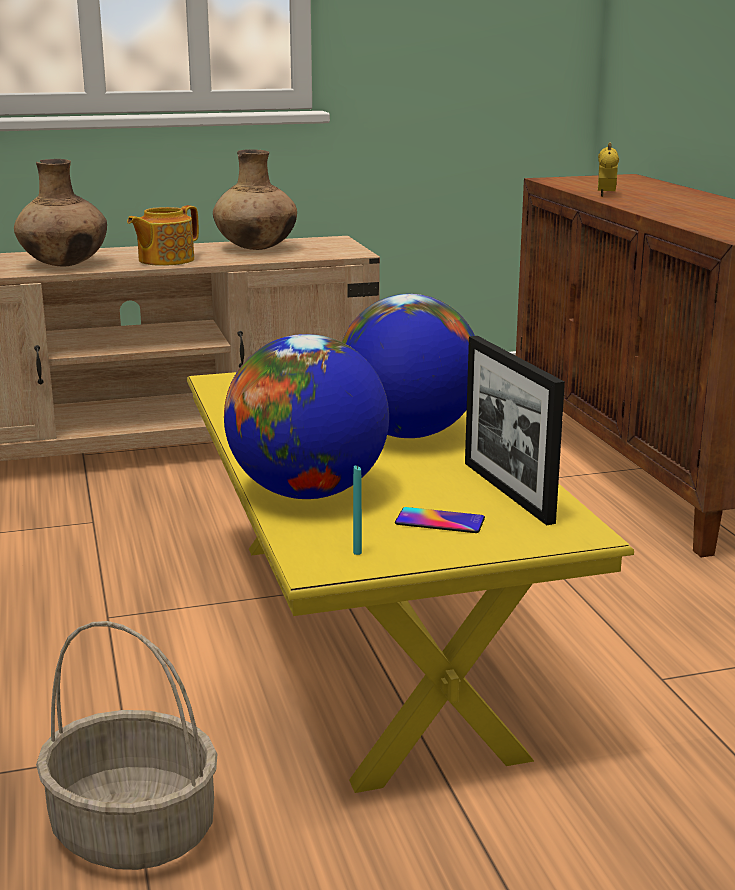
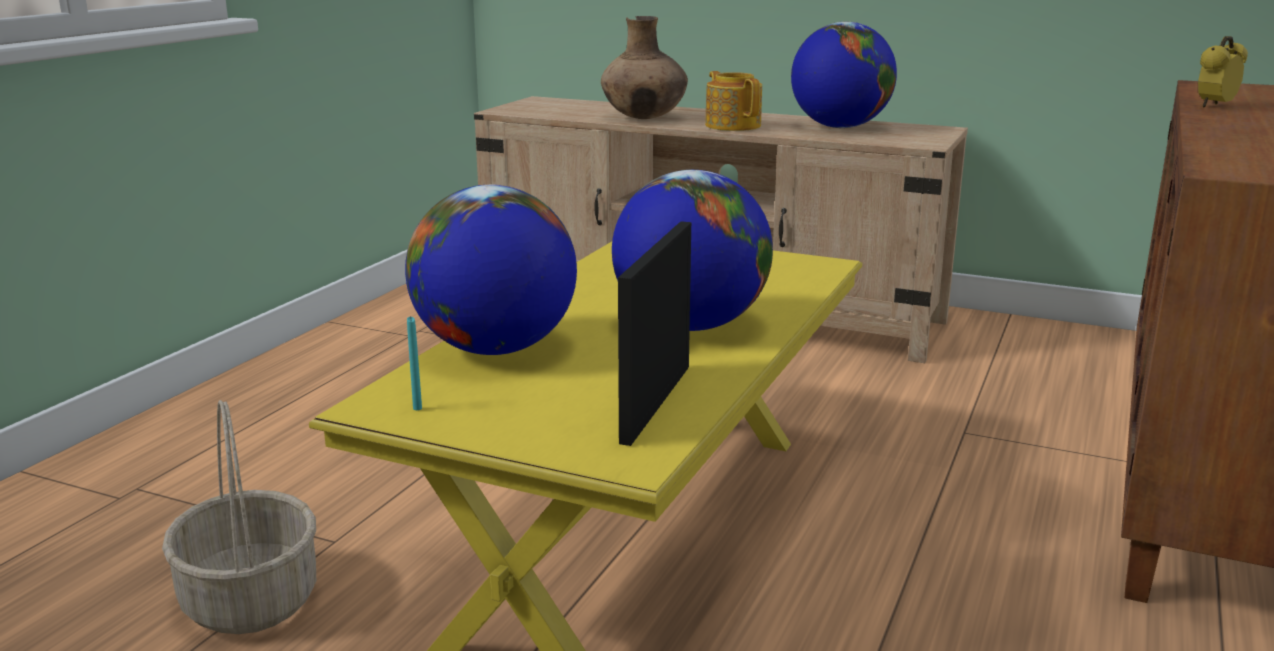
camera: 40 degrees right, 0 degrees up
teapot [127,205,199,266] -> teapot turned 75 degrees clockwise [705,71,762,131]
brown vase [213,149,297,250] -> globe [791,22,897,128]
phone [395,507,485,533] -> none

